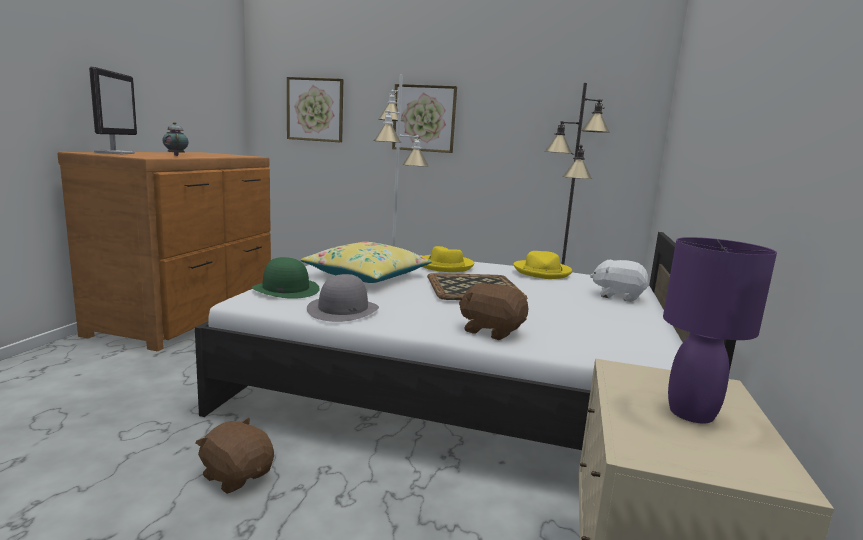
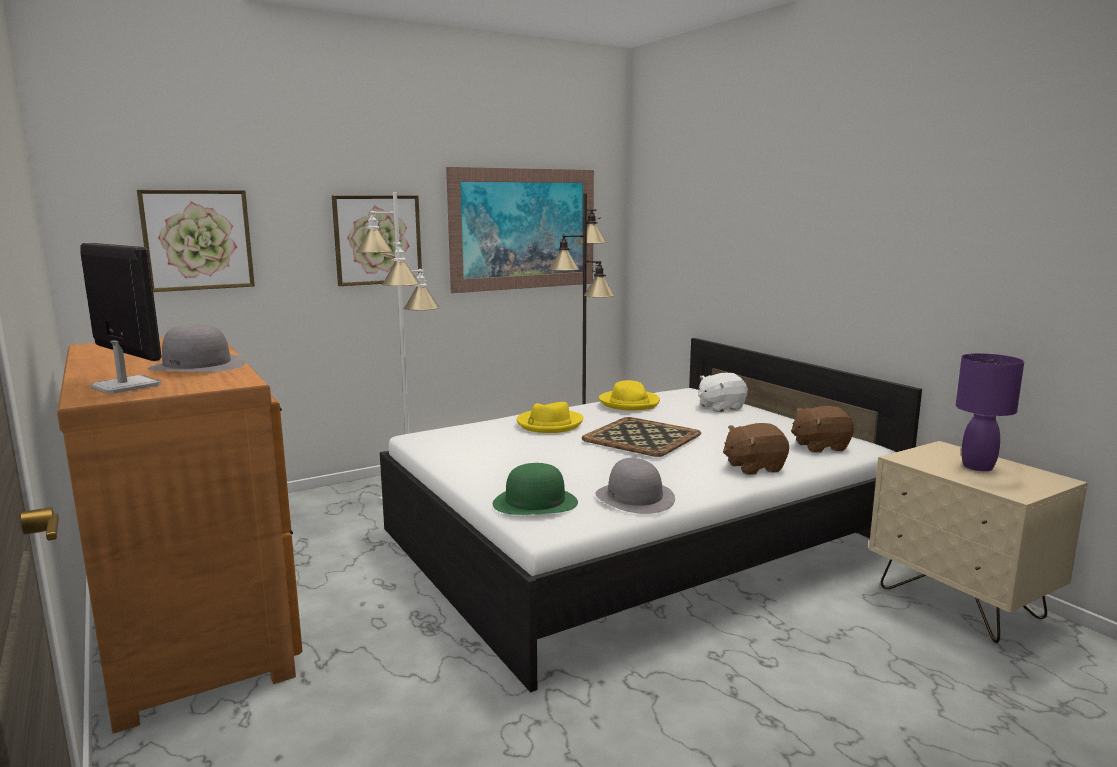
camera: 45 degrees left, 0 degrees up
teapot [163,122,188,156] -> grey hat [148,324,246,372]
brown plush toy [195,418,274,494] -> brown plush toy moved to [791,406,854,452]
yellow pillow [301,242,432,283] -> none
none -> picture [446,167,594,293]

